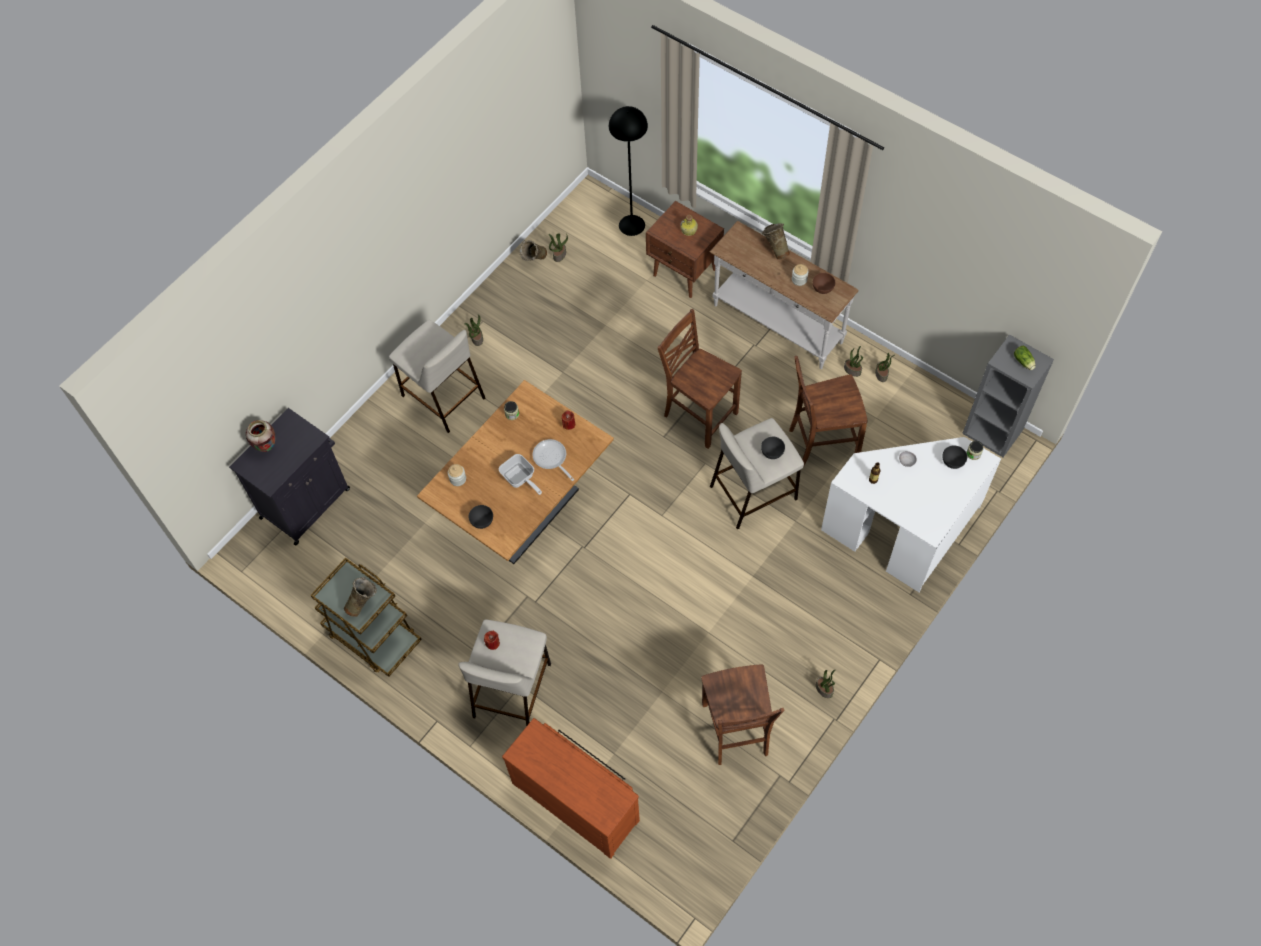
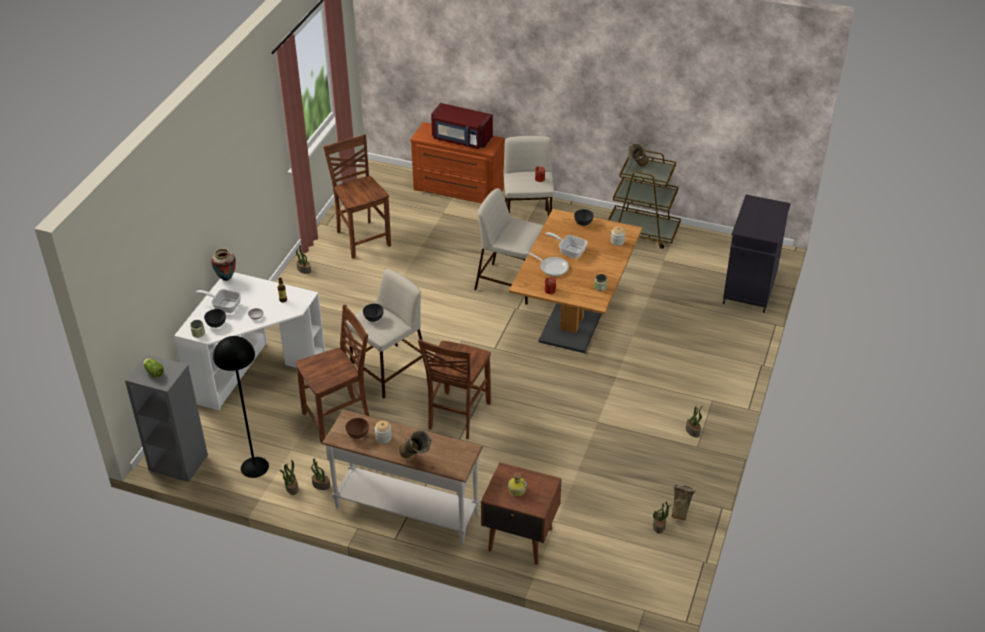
camera: 160 degrees right, 20 degrees down
vase [246,420,276,452] -> vase moved to [211,248,236,281]
beige stool [389,320,485,433] -> beige stool moved to [474,188,543,305]
black floor lamp [609,106,648,236] -> black floor lamp moved to [213,336,269,478]
brown chair [658,309,742,449] -> brown chair turned 90 degrees clockwise [418,339,491,439]
none -> frying pan [196,289,241,313]
none -> red microwave [431,103,493,149]

